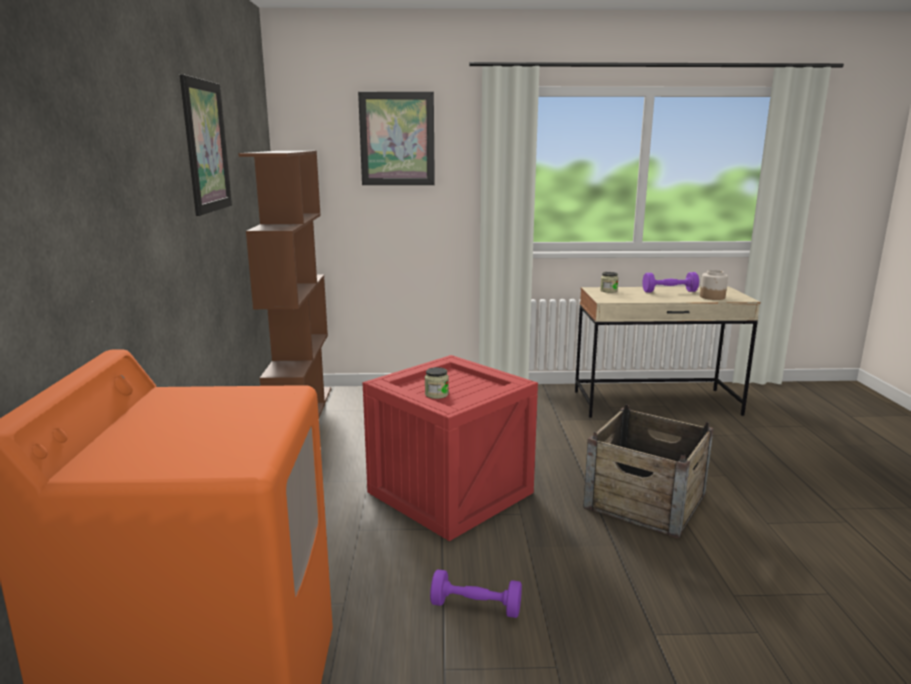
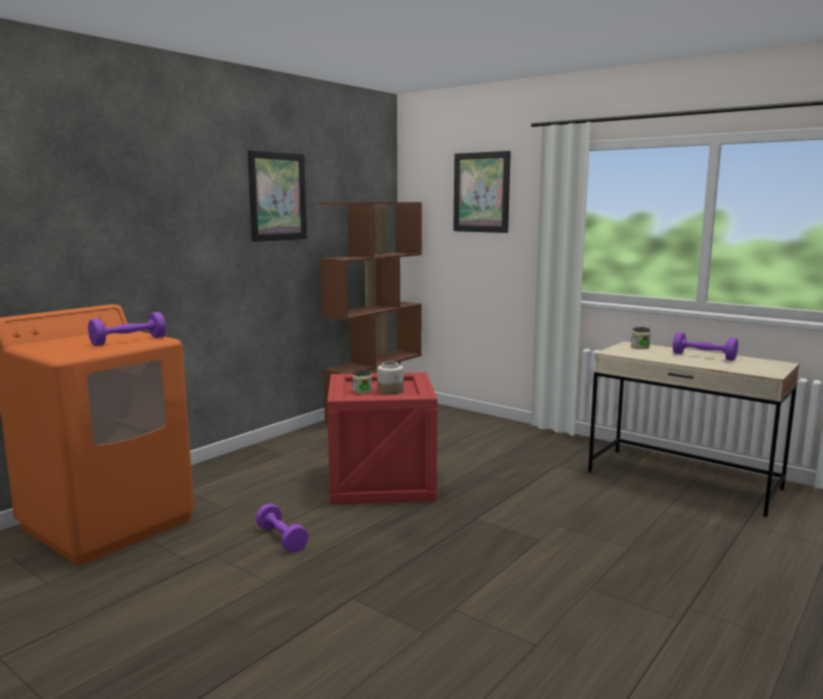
camera: 40 degrees right, 5 degrees down
crate [583,404,714,539] -> none
jar [700,270,728,300] -> jar moved to [377,361,404,395]
none -> purple dumbbell [88,312,166,346]

